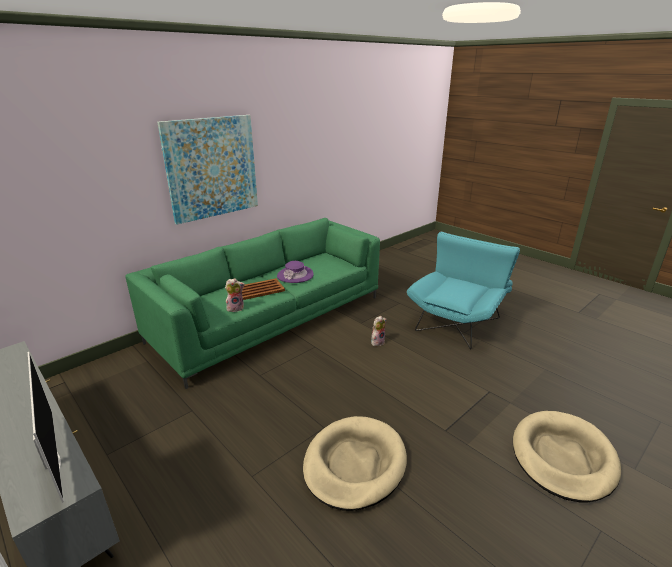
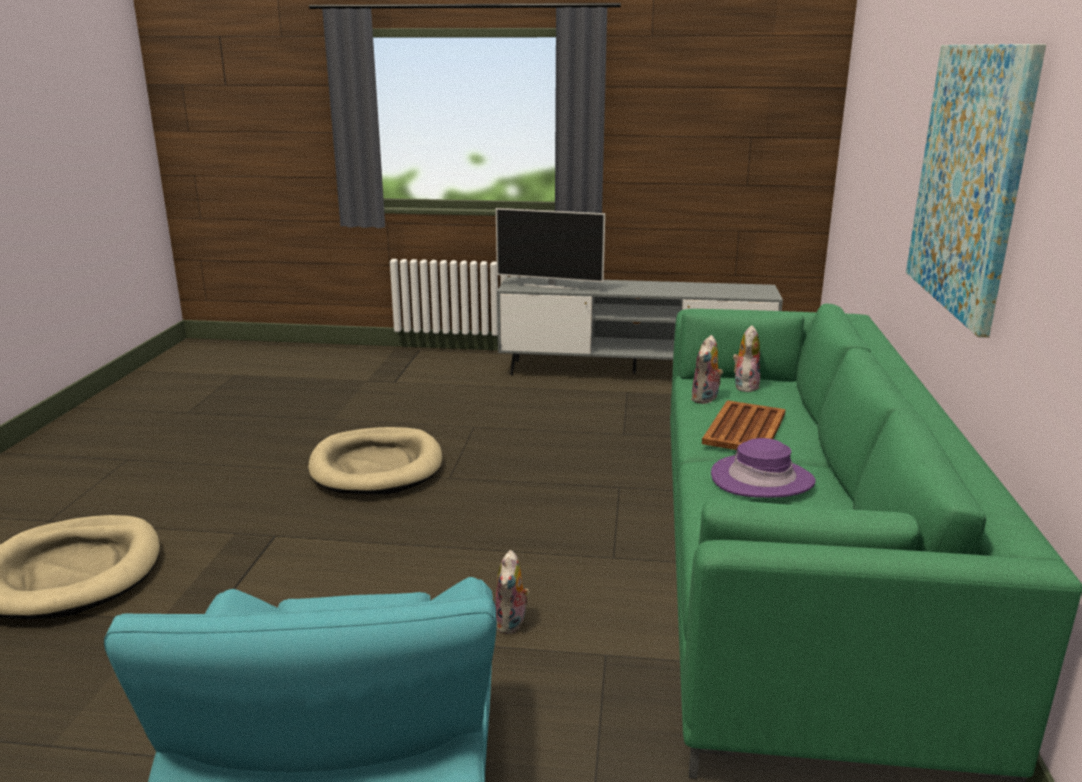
camera: 140 degrees right, 5 degrees down
none -> plush toy [733,325,760,392]

